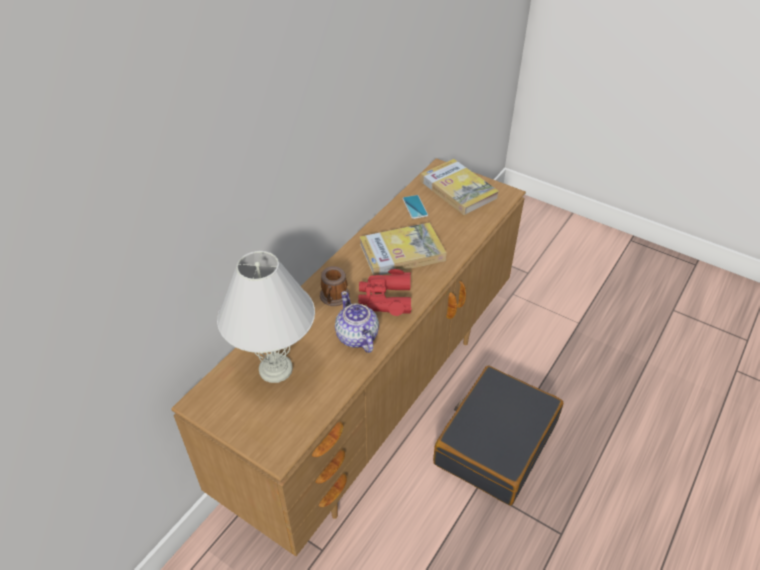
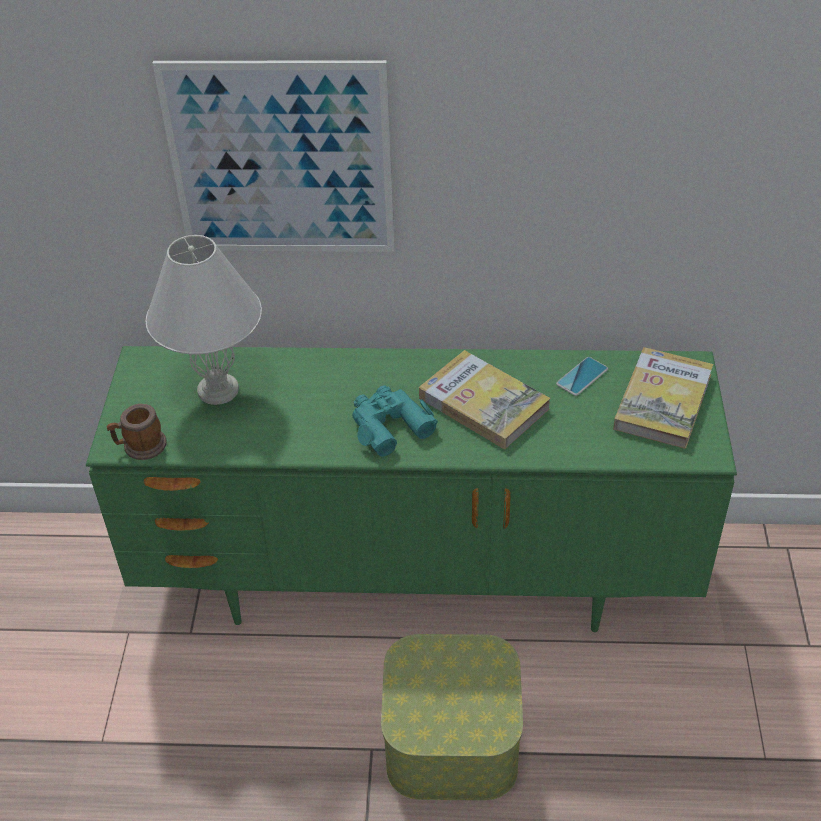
camera: 60 degrees right, 0 degrees up
brown dresser [171,158,526,556] -> green dresser [86,346,737,632]
mug [320,266,350,306] -> mug moved to [106,404,167,460]
teapot [335,291,379,353] -> none
red binoculars [358,269,411,316] -> turquoise binoculars [352,385,437,457]
black suitcase [433,366,563,506] -> storage box [381,634,523,801]
none -> picture [152,60,395,252]

